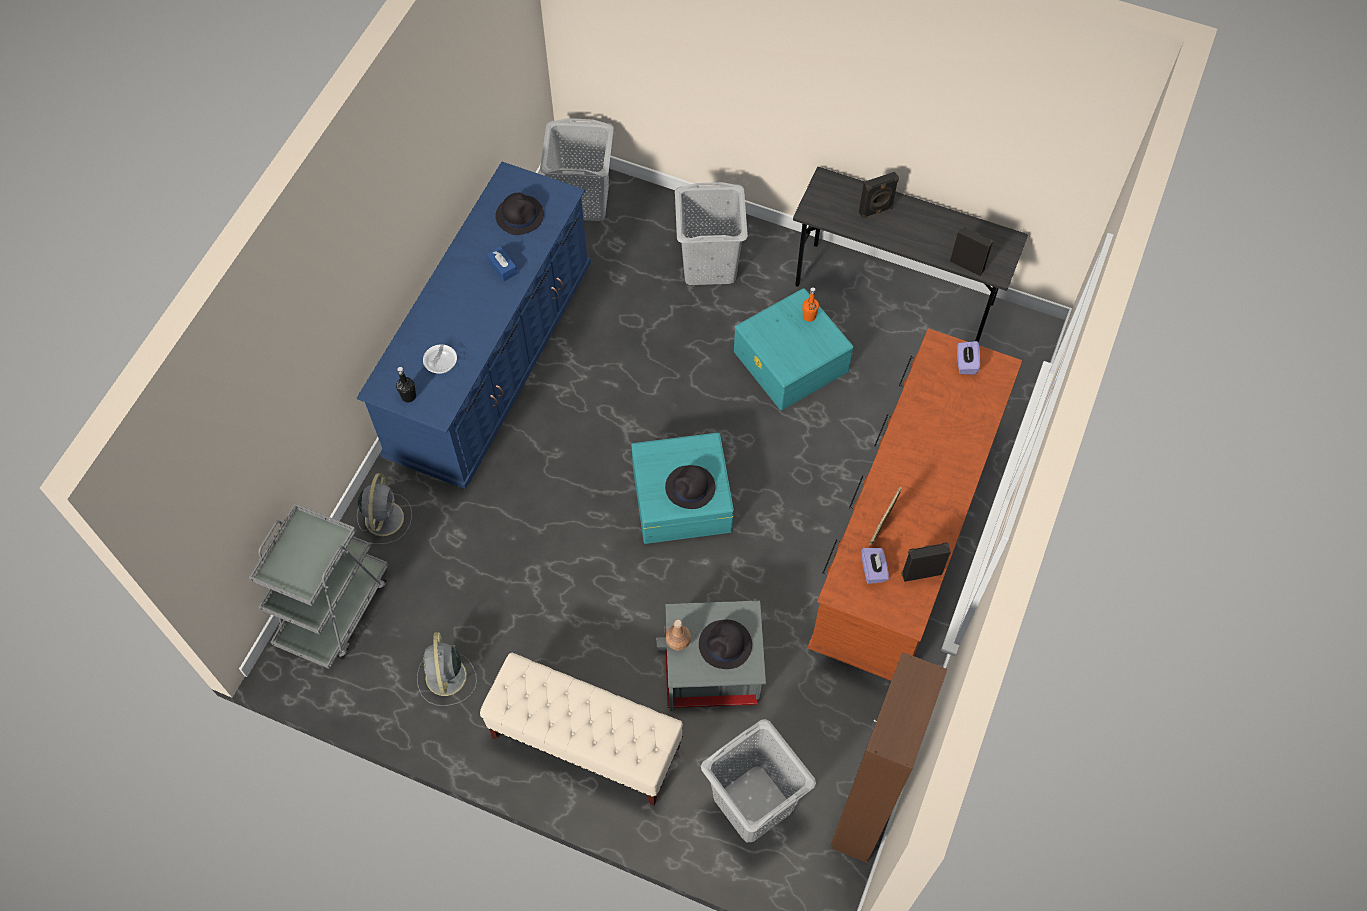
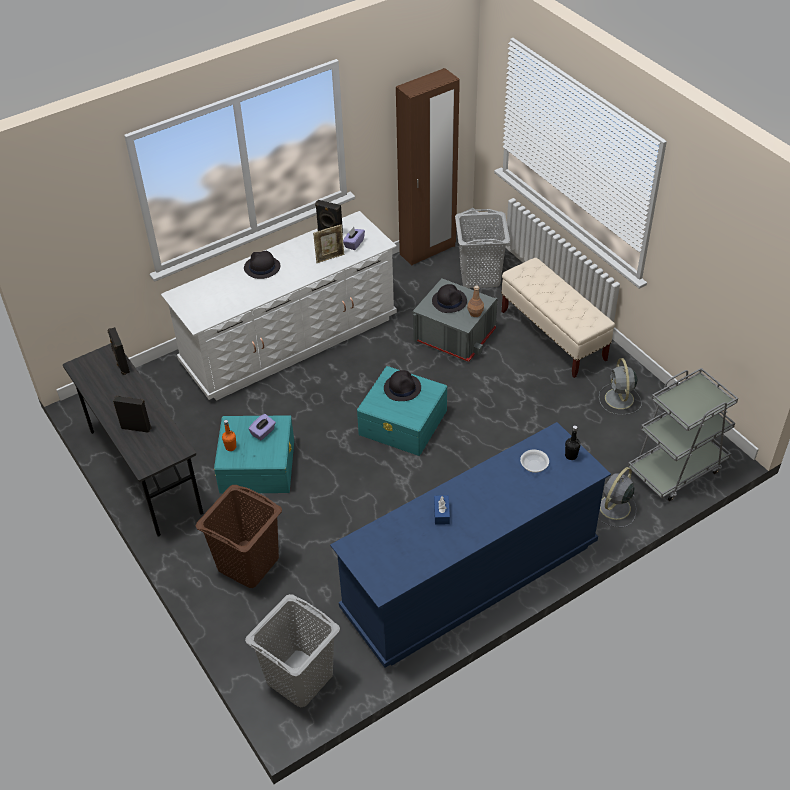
camera: 145 degrees left, 15 degrees down
grey fan [417,632,477,706] -> grey fan turned 150 degrees clockwise [599,358,642,415]
black hat [495,193,544,235] -> black hat moved to [244,251,280,279]
grey laundry basket [675,182,748,285] -> brown laundry basket [195,485,282,588]
brown dresser [808,328,1023,681] -> white dresser [161,211,397,401]
purple tissue box [957,341,980,375] -> purple tissue box moved to [248,414,276,440]

